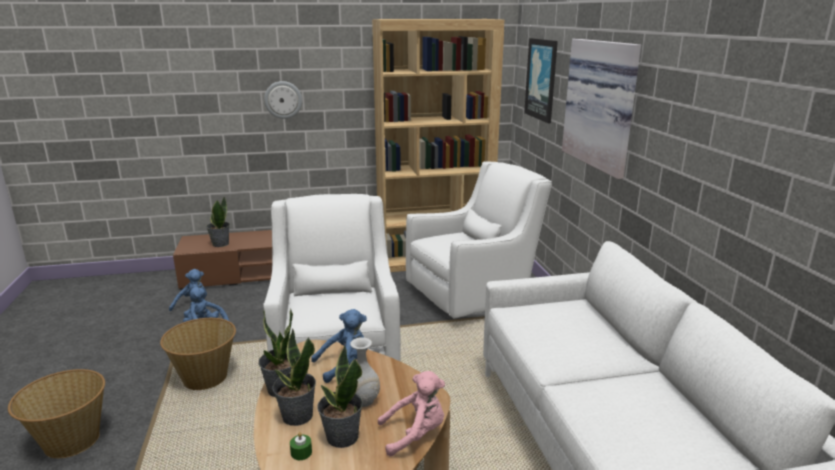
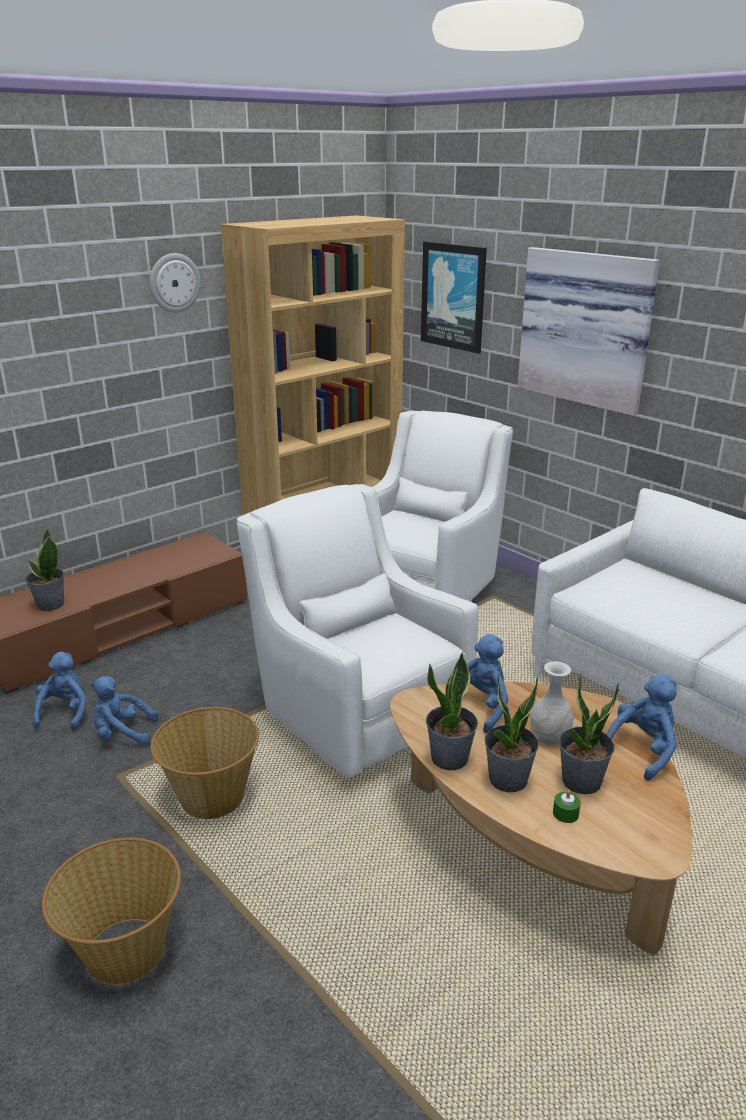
camera: 30 degrees left, 5 degrees up
wall clock [264,81,302,119] -> wall clock moved to [150,253,201,313]
pink plush toy [378,371,445,457] -> blue plush toy [607,674,677,781]

